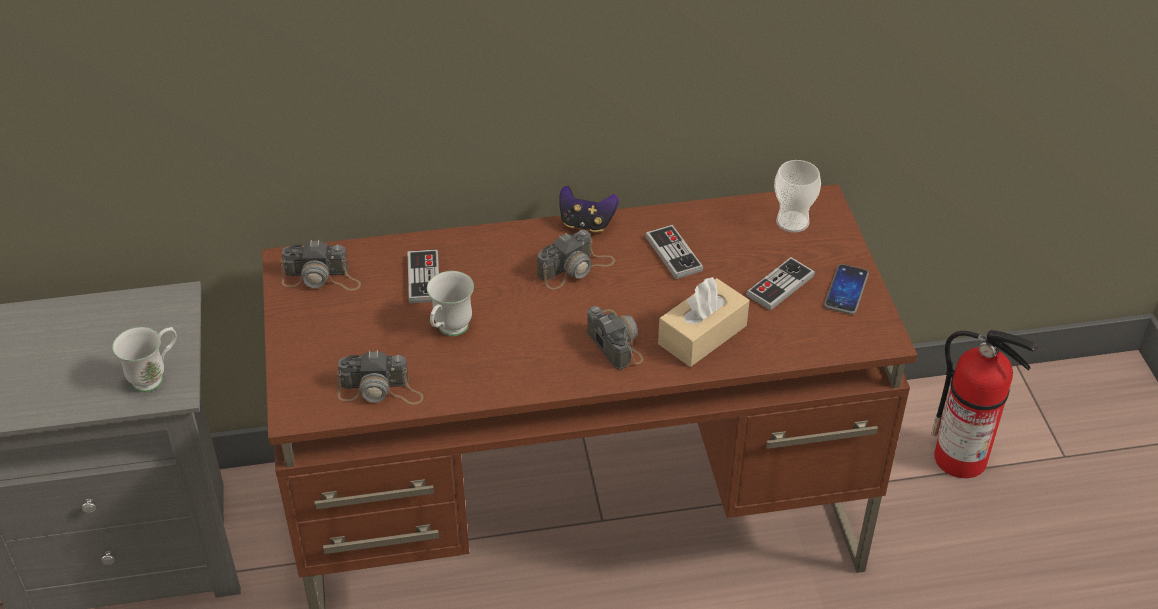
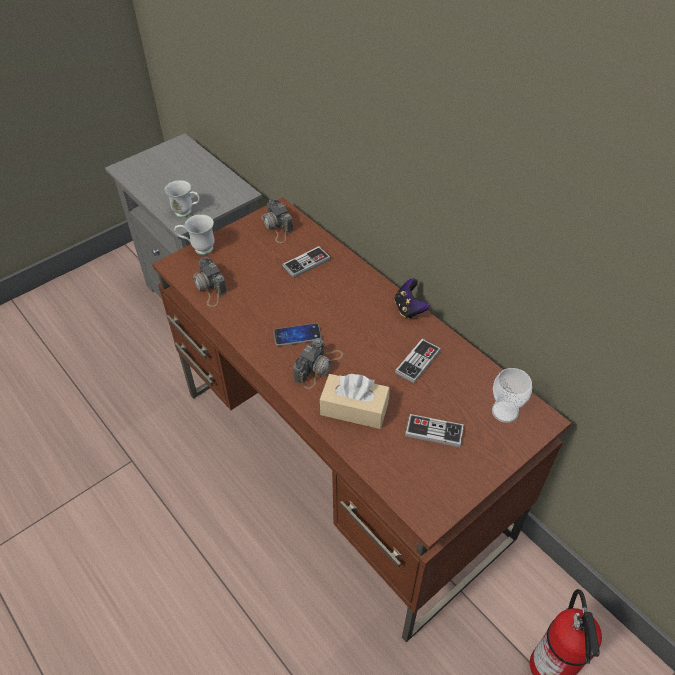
camera: 60 degrees right, 5 degrees up
white mug [427,271,474,336] -> white mug moved to [174,214,215,255]
camera [537,230,615,290] -> none
phone [824,264,869,314] -> phone moved to [273,323,322,346]

